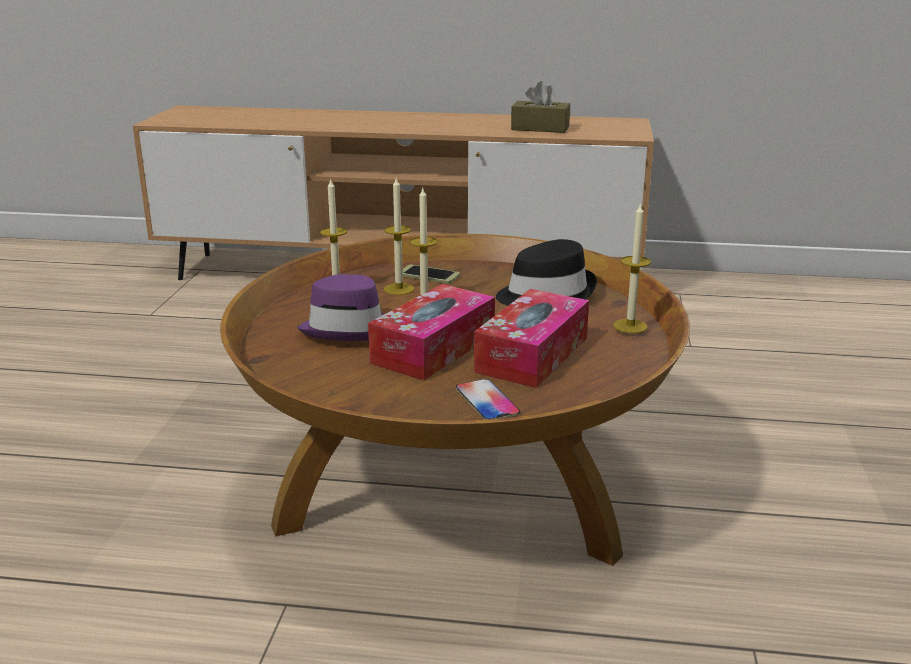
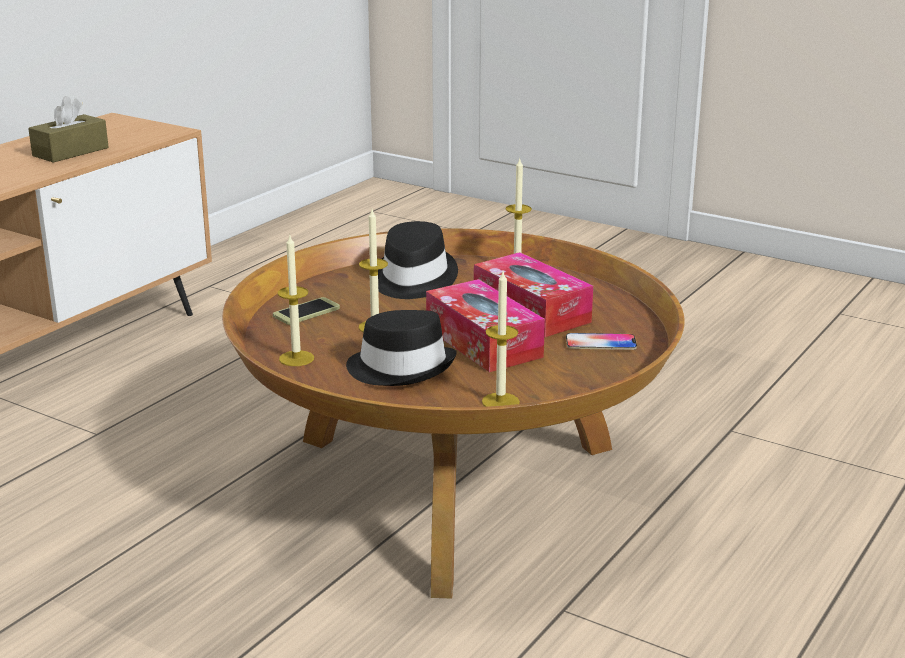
camera: 65 degrees left, 0 degrees up
purple hat [297,274,384,341] -> black hat [346,310,457,386]
candle [384,178,415,295] -> candle moved to [482,272,520,407]

